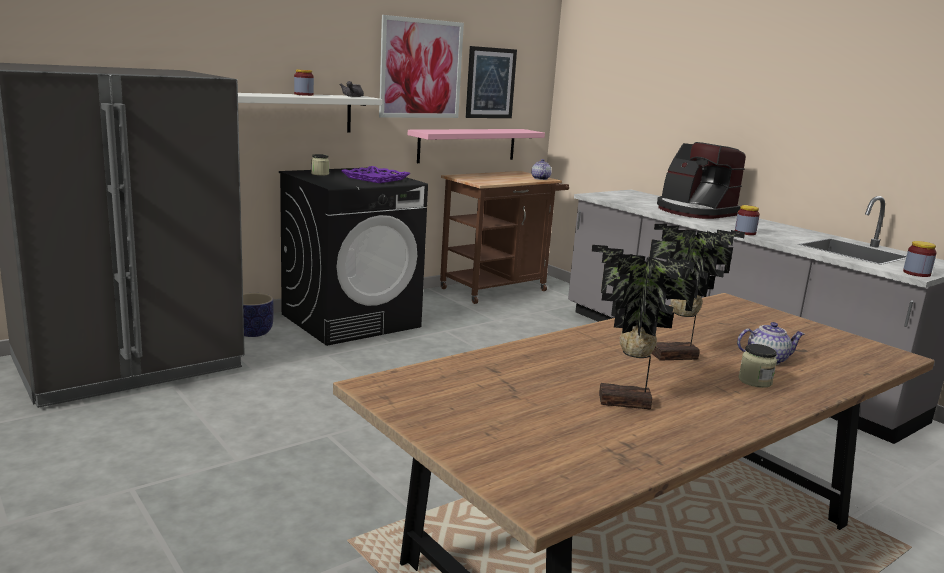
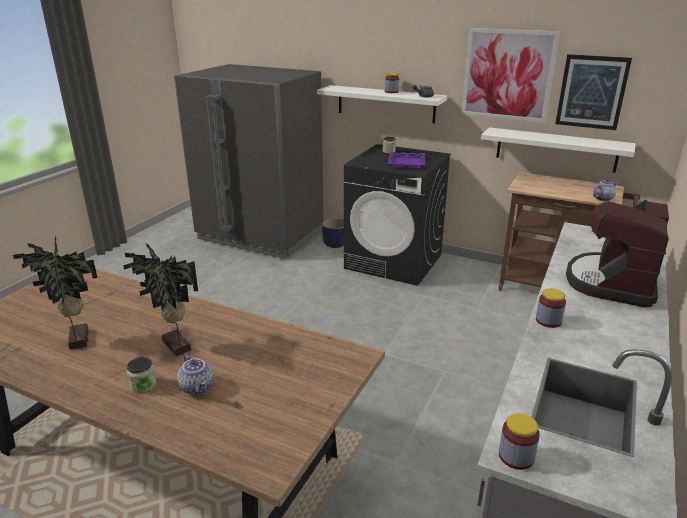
camera: 65 degrees right, 10 degrees up
pink shelf [408,129,545,163] -> white shelf [481,127,636,173]

